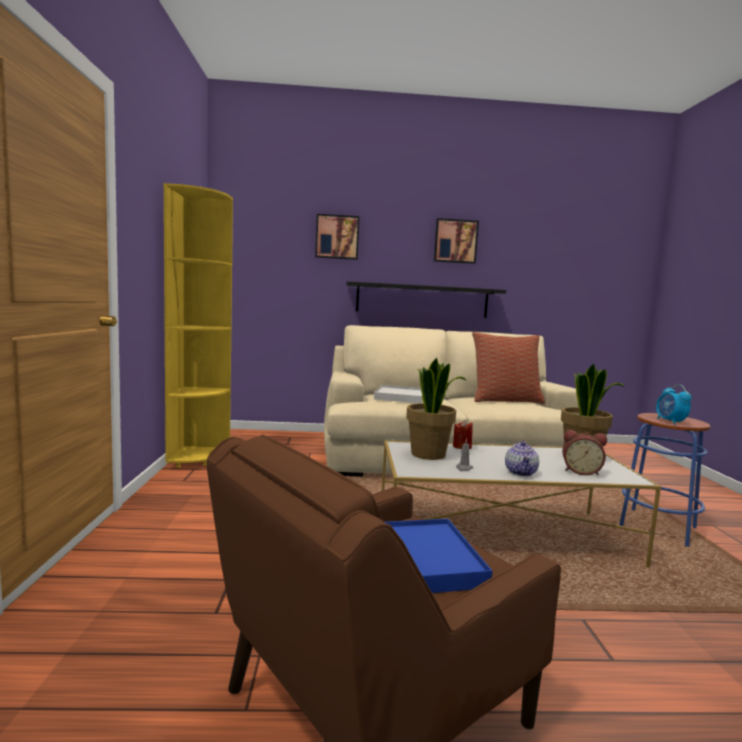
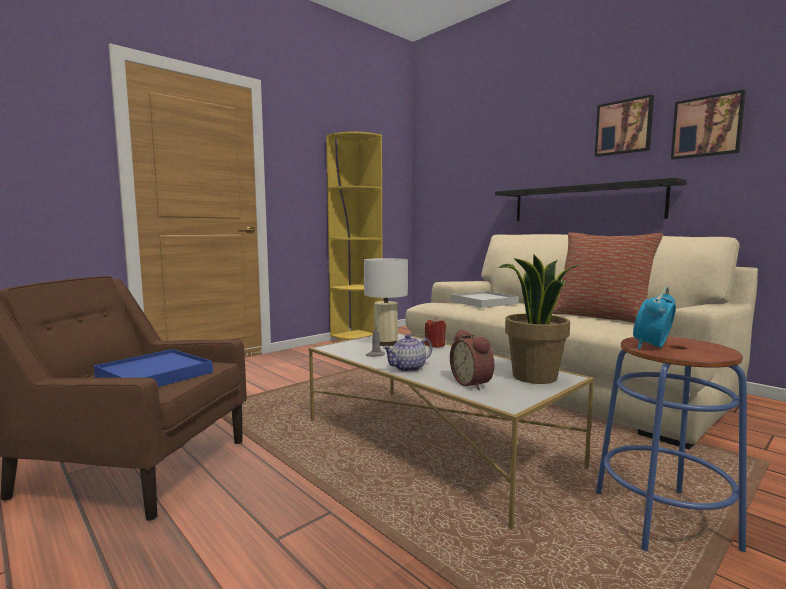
camera: 50 degrees right, 0 degrees up
picture [315,214,359,260] -> picture moved to [671,90,746,160]
potted plant [406,358,467,460] -> white table lamp [364,258,408,346]

